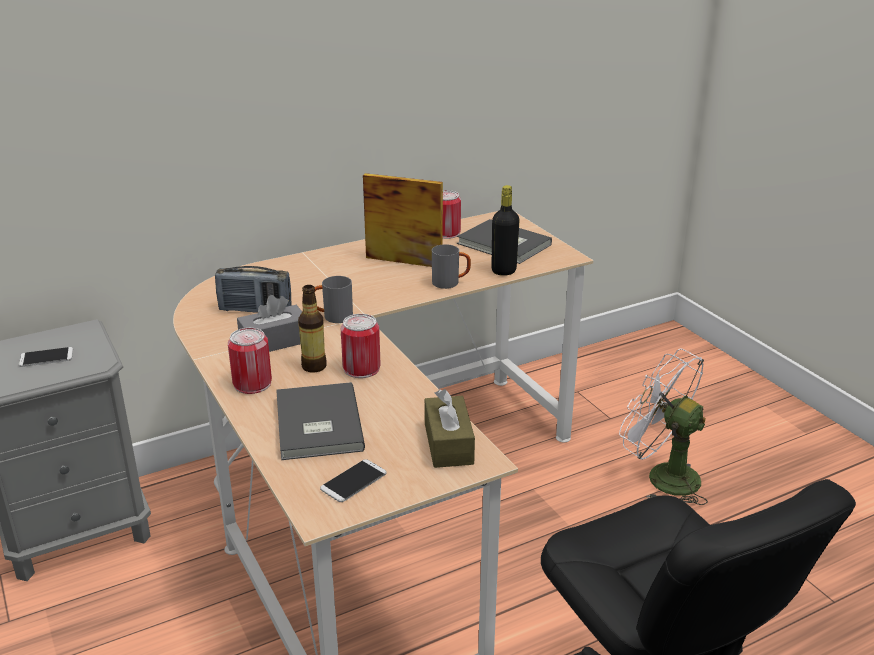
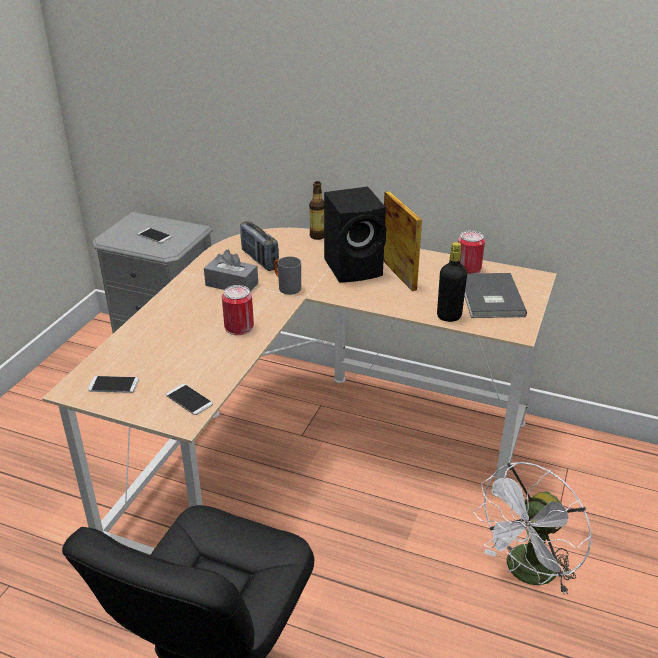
camera: 50 degrees right, 5 degrees up
can [228,328,272,394] -> none
grey book [276,382,365,460] -> none
bottle [298,285,327,373] -> bottle moved to [309,181,324,240]
brown tissue box [425,389,475,468] -> phone [166,384,213,415]
grey mug [432,244,471,289] -> none
white fan [619,348,708,505] -> white fan turned 135 degrees counterclockwise [473,462,592,595]
none -> black speaker [324,187,386,283]

